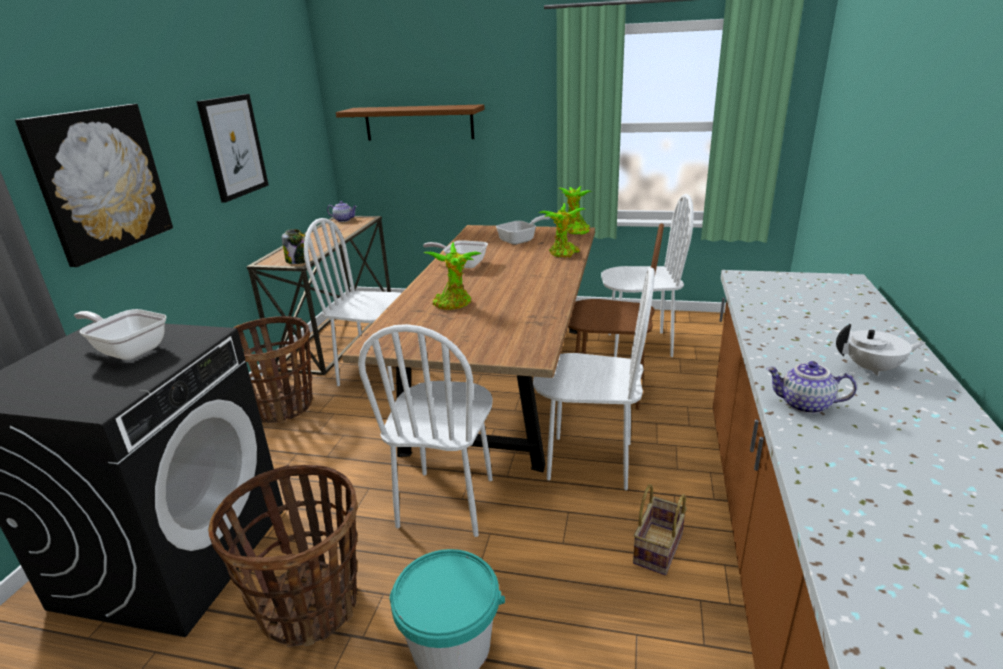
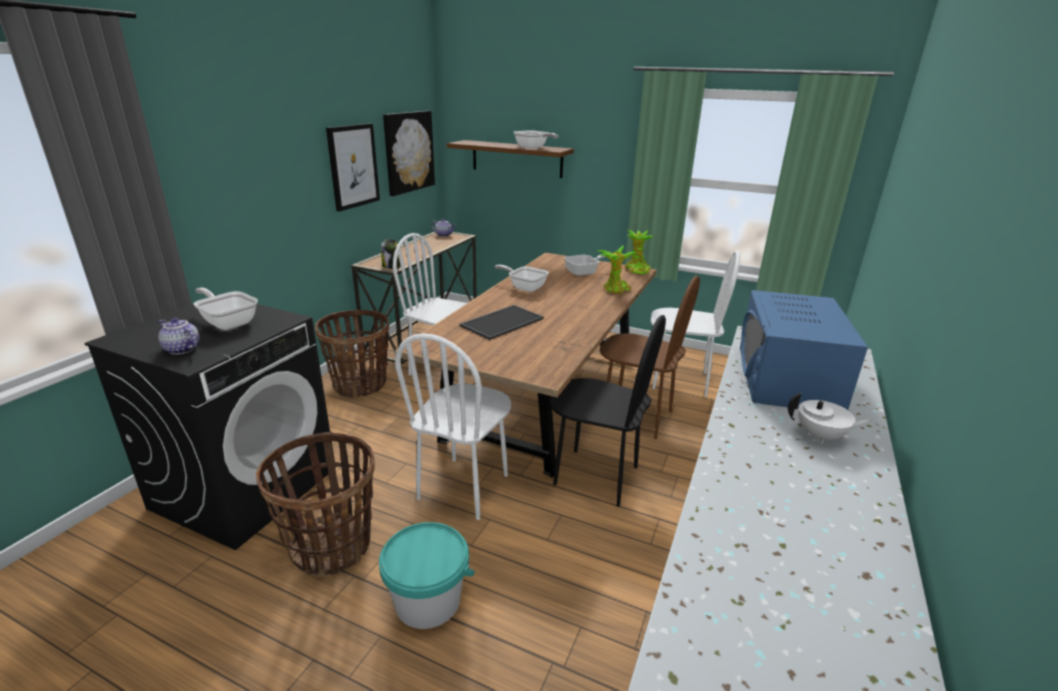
camera: 10 degrees right, 0 degrees up
picture [15,104,173,267] -> picture moved to [383,111,435,196]
potted plant [424,242,481,310] -> tray [460,305,544,340]
white chair [533,268,655,490] -> black chair [550,315,666,506]
basket [633,484,687,575] -> none
teapot [766,361,857,414] -> teapot moved to [158,318,199,355]
none -> frying pan [514,130,558,149]
none -> blue microwave [740,290,868,410]

